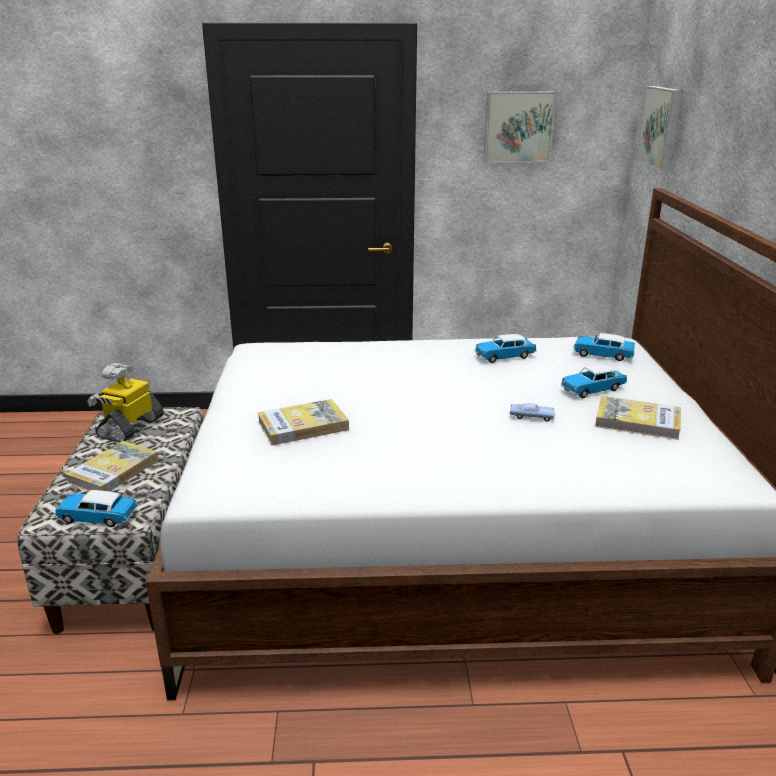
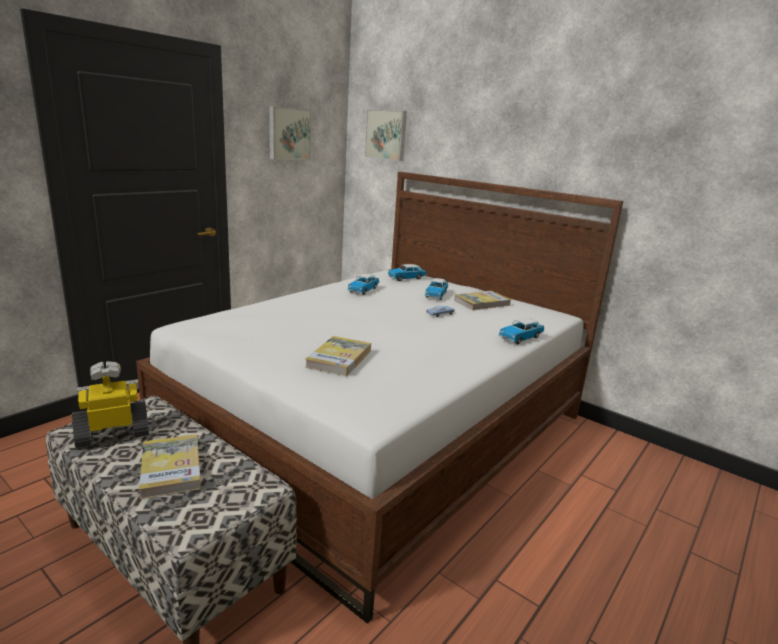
camera: 50 degrees left, 5 degrees down
toy car [55,490,138,527] -> toy car moved to [499,318,544,344]
toy robot [87,363,164,442] -> toy robot turned 90 degrees clockwise [72,361,149,448]

